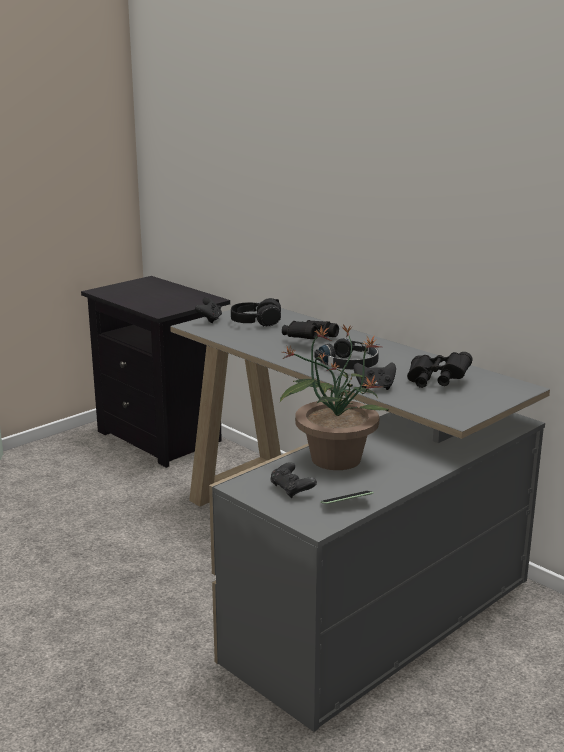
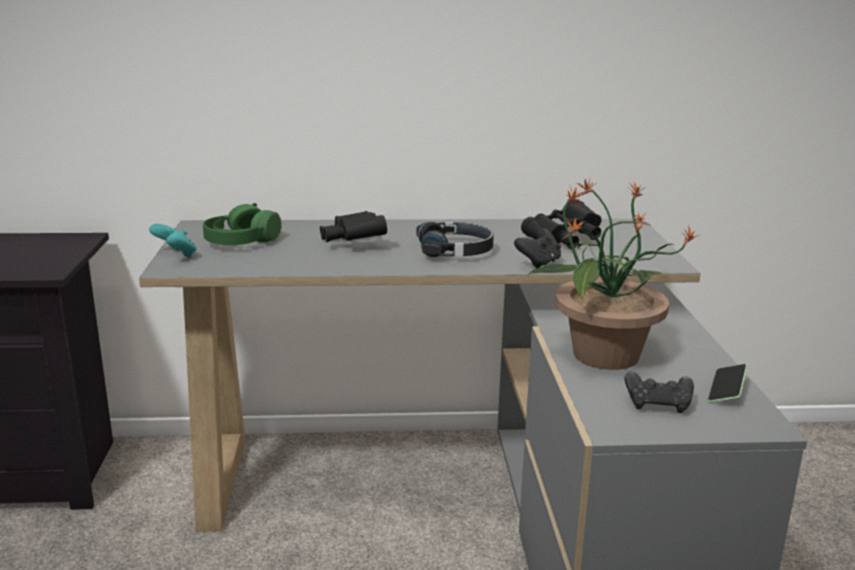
camera: 50 degrees left, 0 degrees up
black game controller [195,297,222,323] -> turquoise game controller [149,224,197,258]
black headphones [231,298,281,326] -> green headphones [203,203,282,245]

